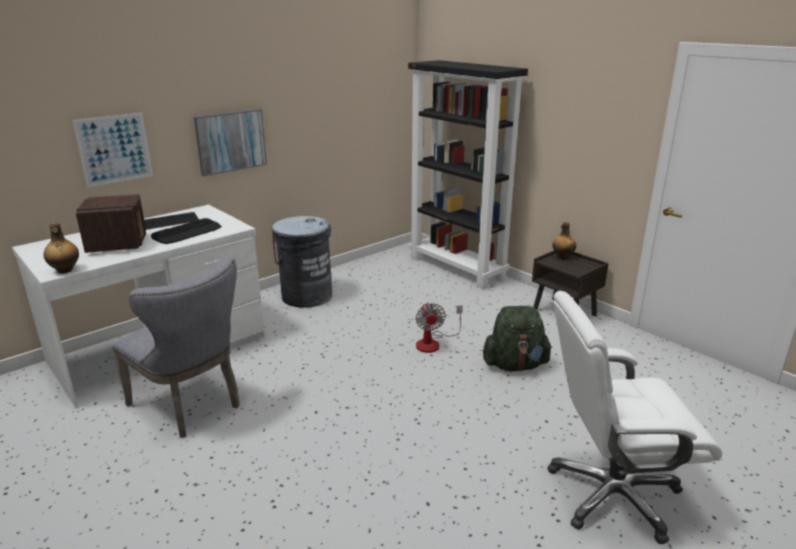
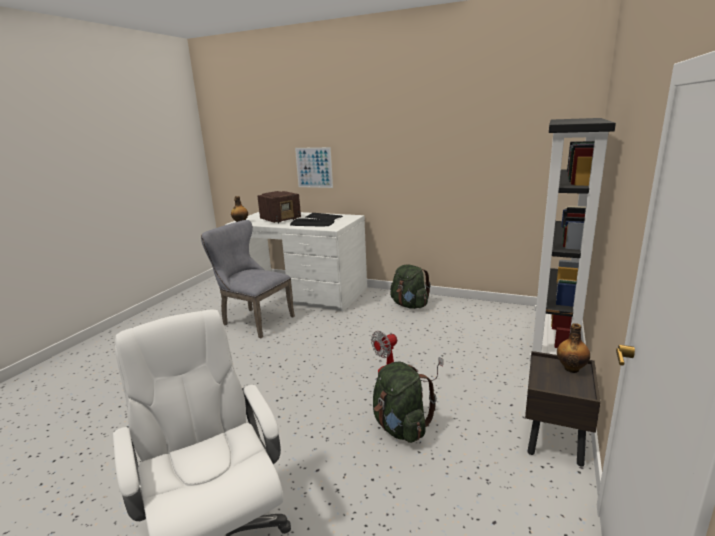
camera: 65 degrees right, 5 degrees down
grey chair [113,257,240,438] -> grey chair turned 105 degrees clockwise [201,220,295,338]
picture [194,109,267,176] -> none
grey trash can [272,216,332,308] -> green backpack [391,264,431,309]

